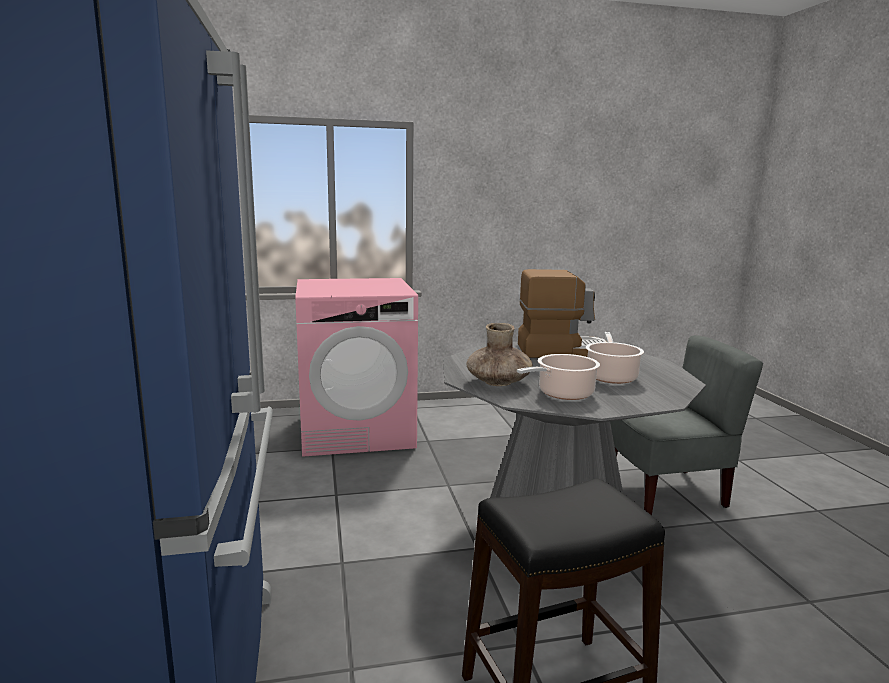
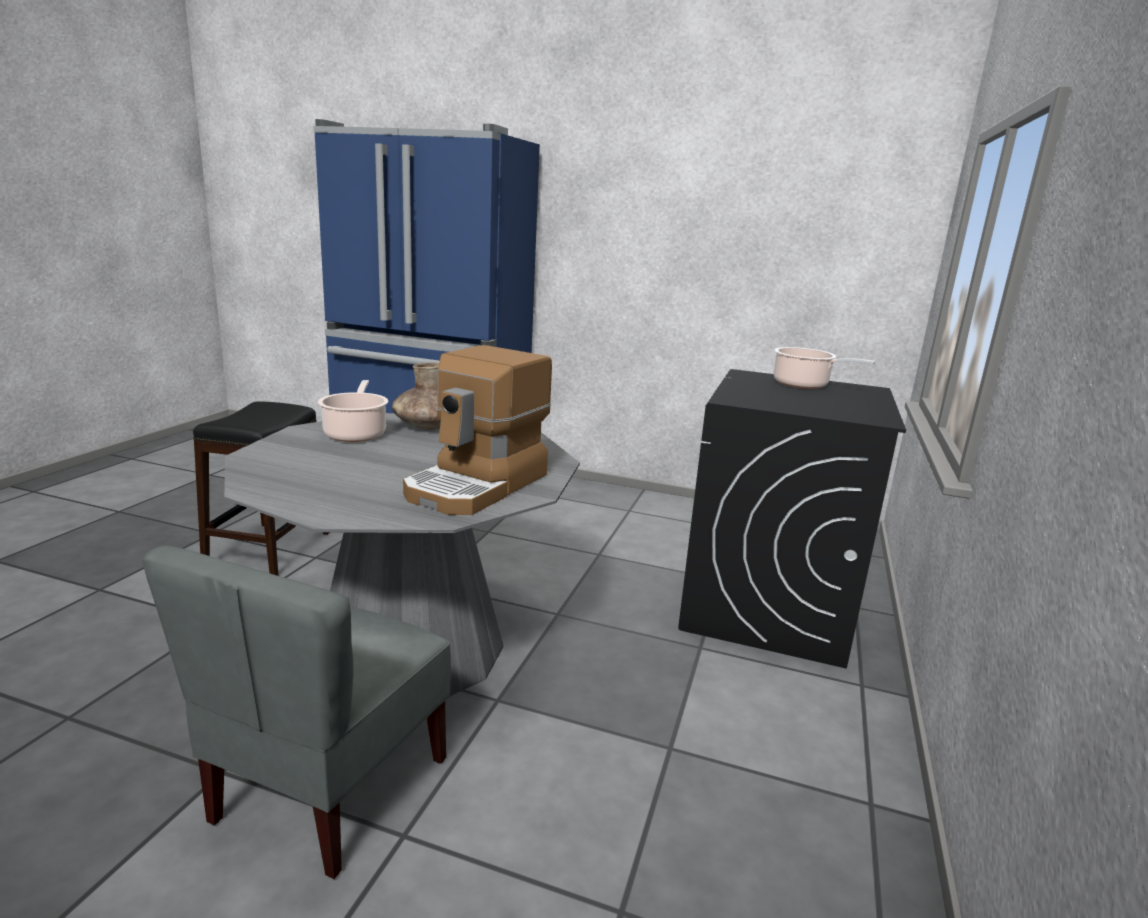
camera: 120 degrees right, 5 degrees up
pink washing machine [295,278,418,457] -> black washing machine [678,369,906,669]
cooking pot [586,332,644,384] -> cooking pot moved to [774,347,875,389]

